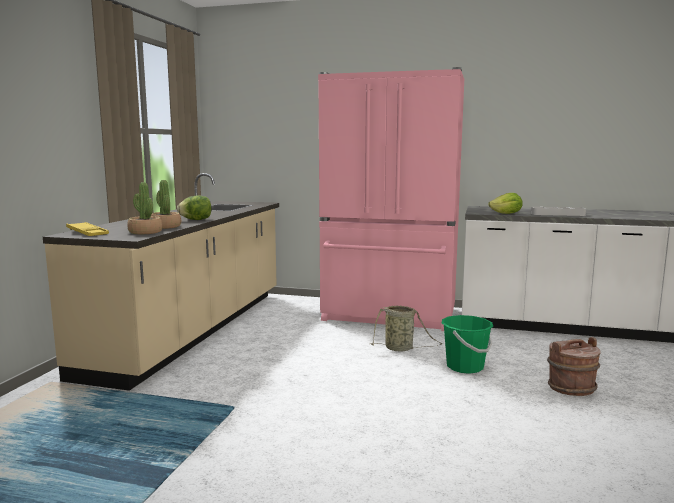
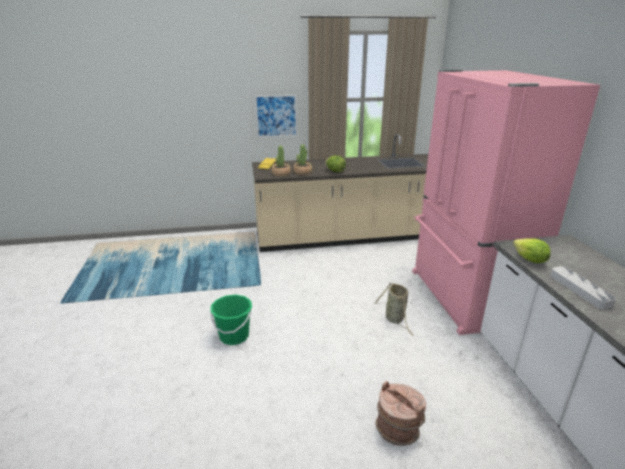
camera: 65 degrees right, 15 degrees up
green bucket [442,315,493,374] -> green bucket moved to [210,295,252,345]
none -> picture [255,95,297,137]

